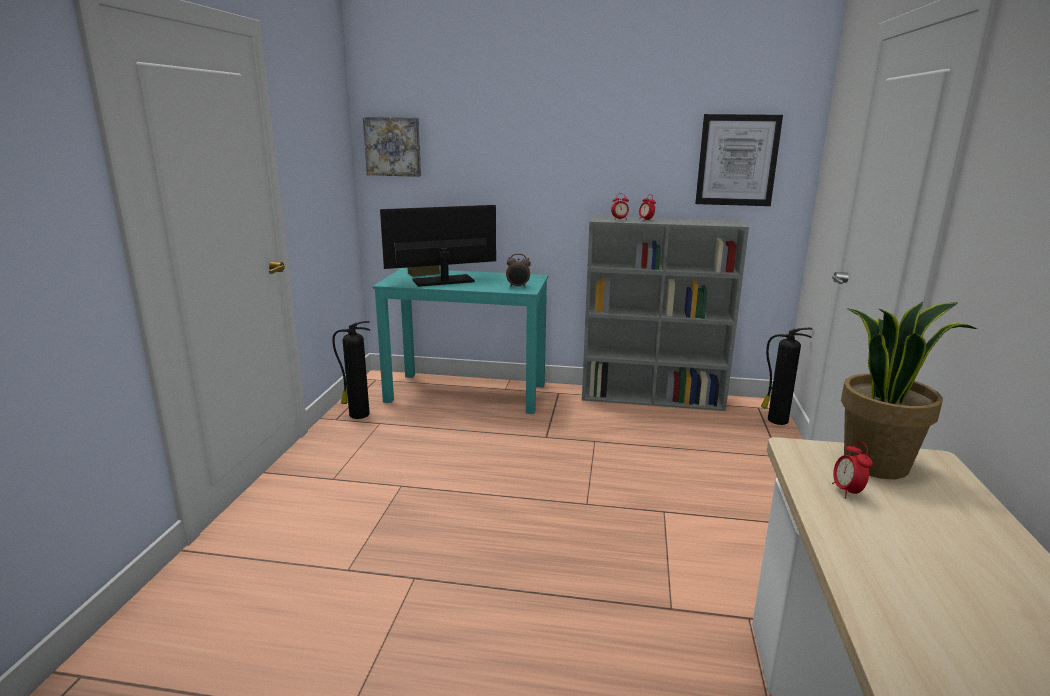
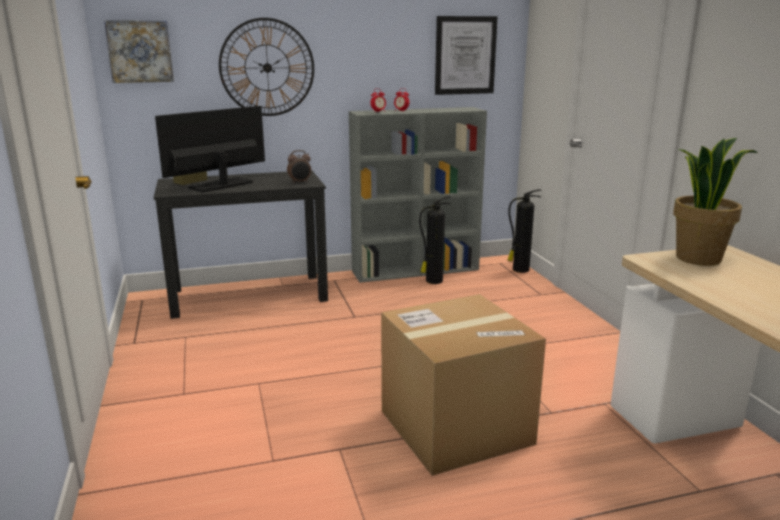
camera: 25 degrees left, 0 degrees up
fire extinguisher [332,321,371,419] -> fire extinguisher moved to [419,196,451,284]
turquoise desk [373,268,548,414] -> black desk [154,170,328,319]
alarm clock [832,441,873,498] -> none
none -> wall clock [219,18,314,116]
none -> cardboard box [381,294,546,476]

